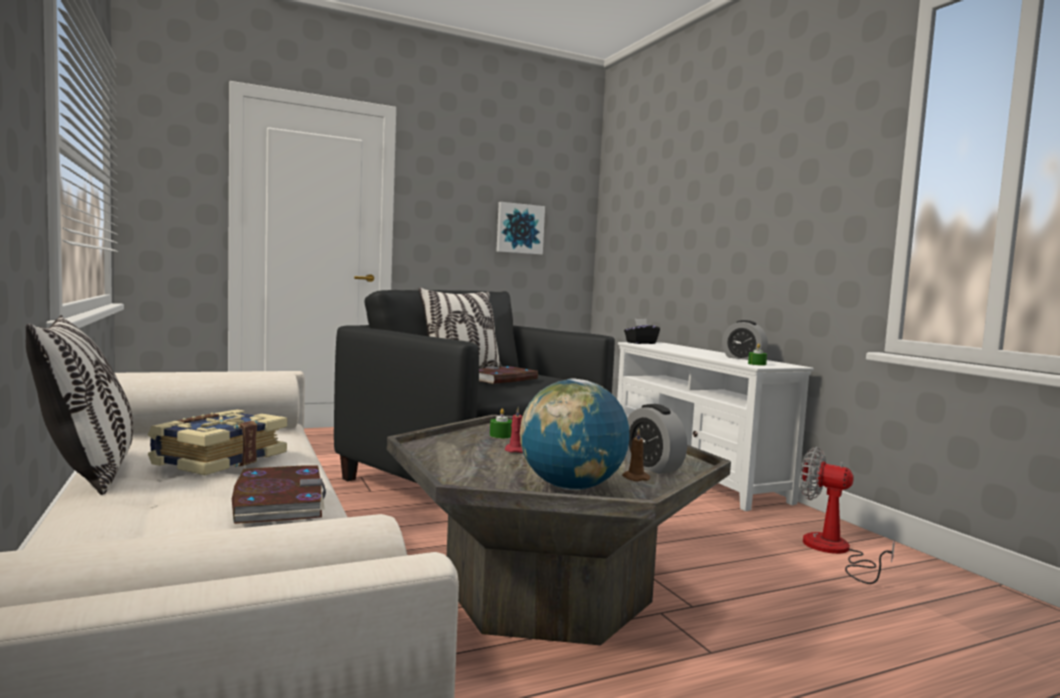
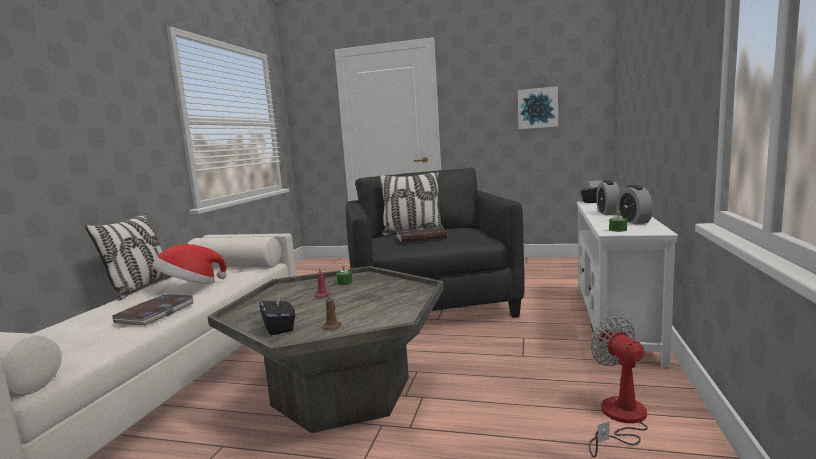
camera: 40 degrees right, 5 degrees up
book [148,409,287,475] -> hat [152,244,227,284]
globe [520,378,630,490] -> black tissue box [259,292,295,335]
alarm clock [626,404,687,474] -> alarm clock moved to [597,180,620,215]

